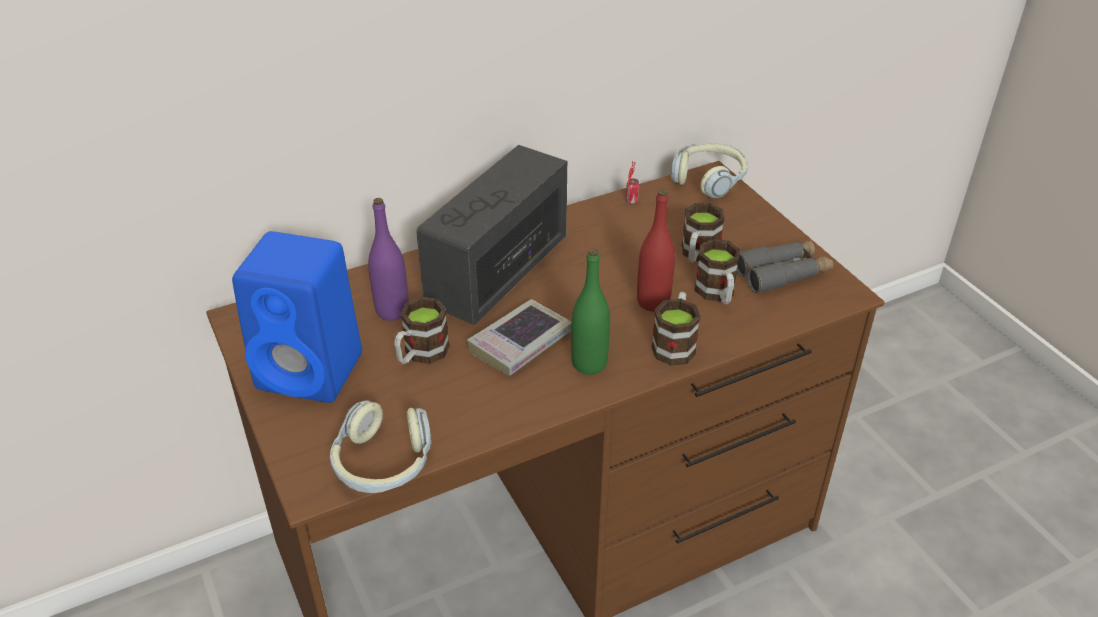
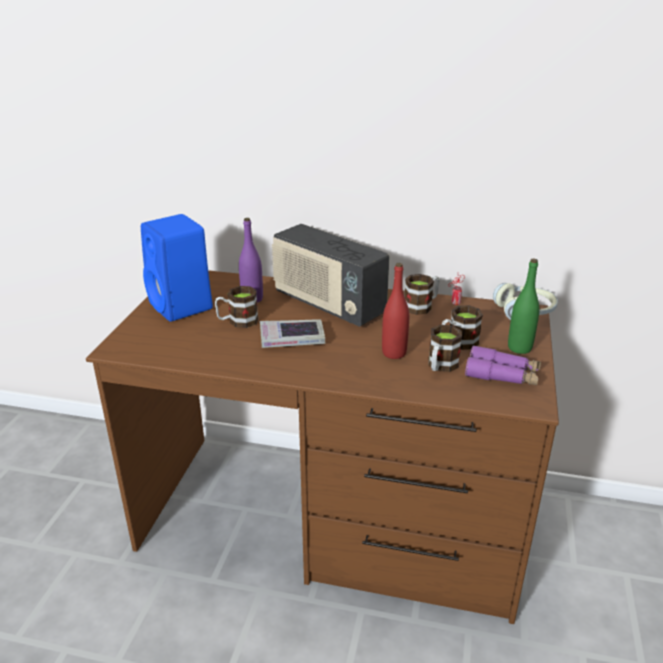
camera: 40 degrees right, 10 degrees down
headphones [330,401,431,493] -> none
radio [416,145,567,325] -> radio turned 120 degrees counterclockwise [272,224,390,326]
green bottle [571,248,610,375] -> green bottle moved to [508,258,539,354]
mug [651,292,701,366] -> mug moved to [404,274,440,315]
grey binoculars [737,240,833,294] -> purple binoculars [465,345,541,385]

